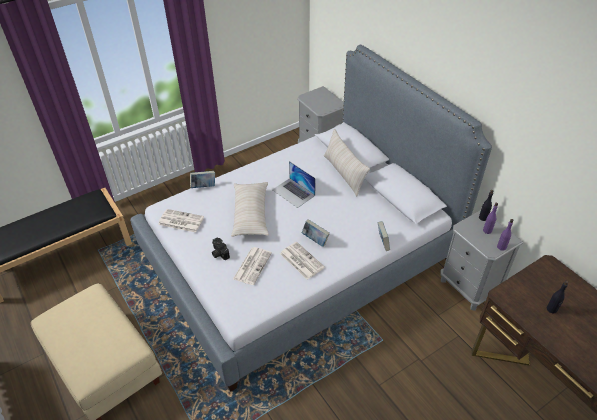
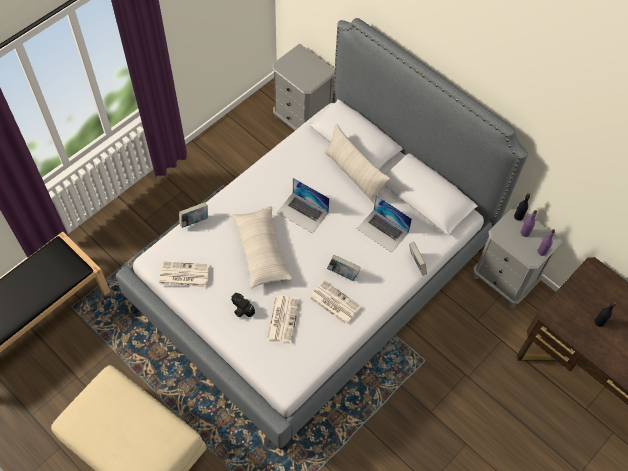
camera: 15 degrees left, 15 degrees up
none -> laptop [357,195,412,253]

